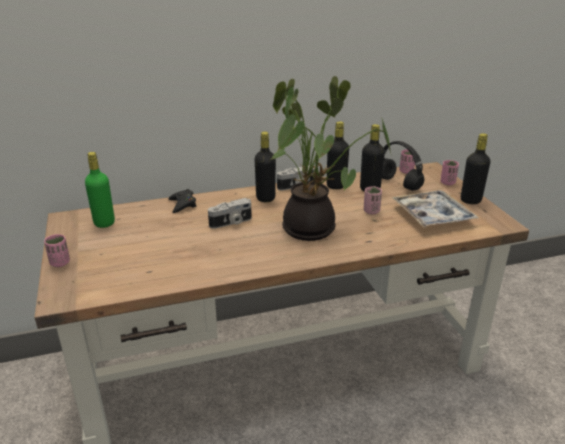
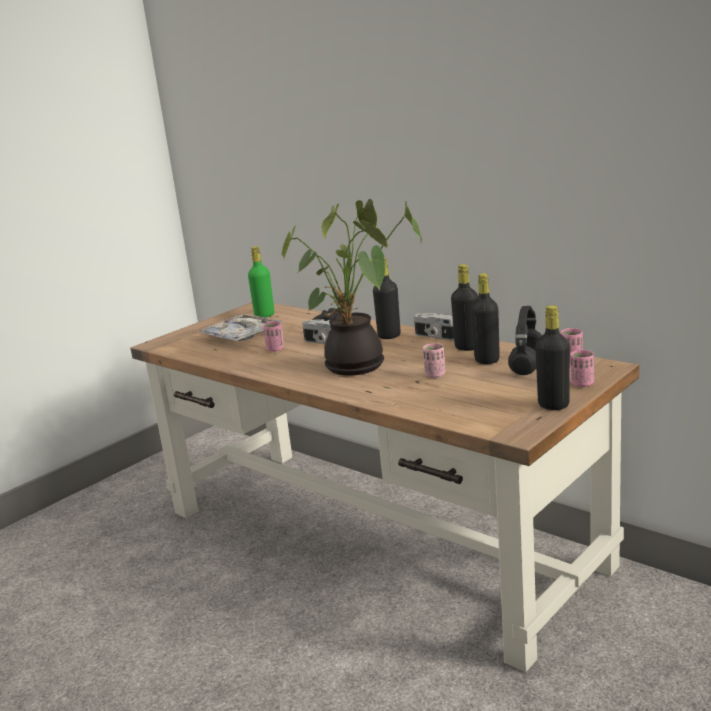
camera: 60 degrees right, 10 degrees down
pink cup [44,234,70,267] -> pink cup moved to [263,321,284,352]
tray [392,190,478,228] -> tray moved to [195,313,283,341]

